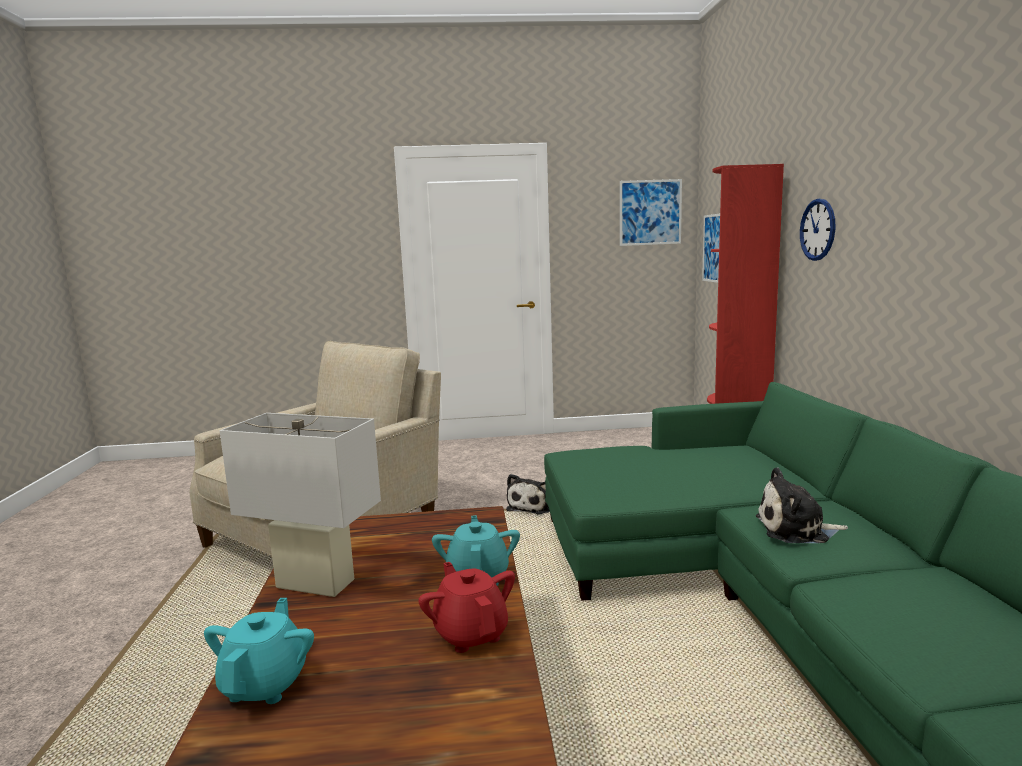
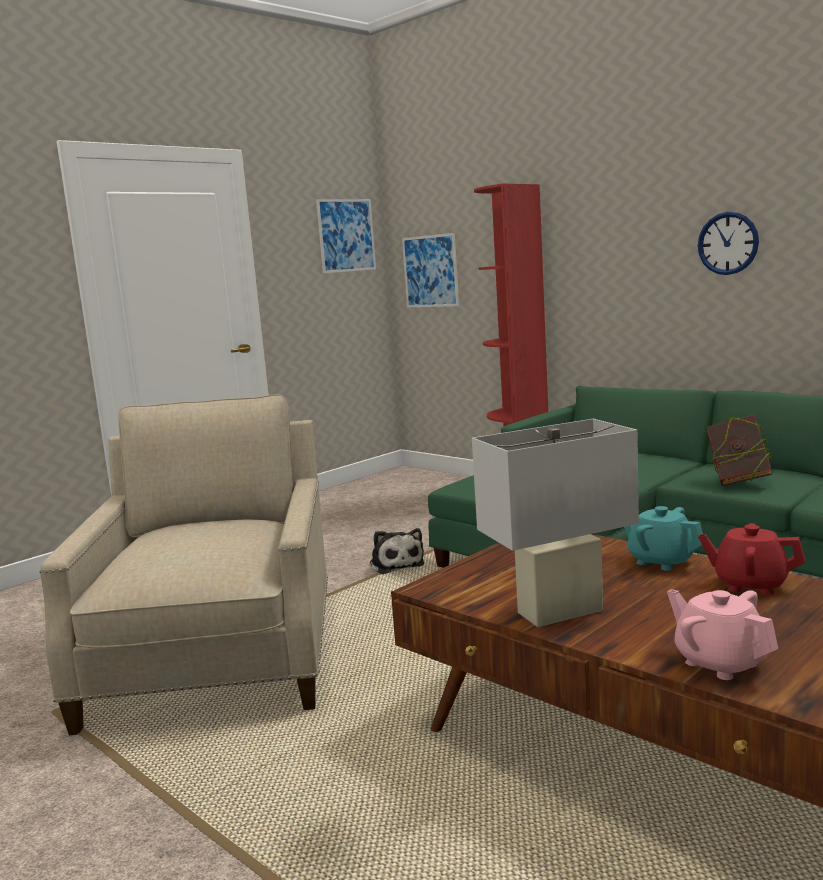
camera: 40 degrees left, 0 degrees up
turquoise teapot [204,598,314,704] -> pink teapot [667,589,778,680]
plush toy [756,467,848,543] -> book [706,415,772,486]
wall clock [800,199,835,261] -> wall clock moved to [698,212,759,275]

